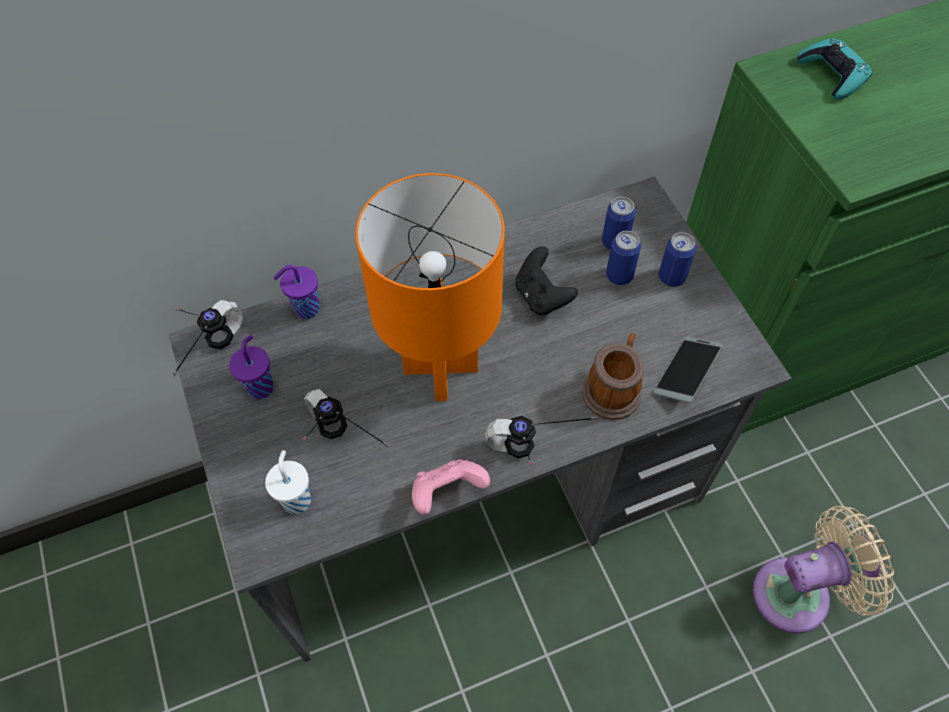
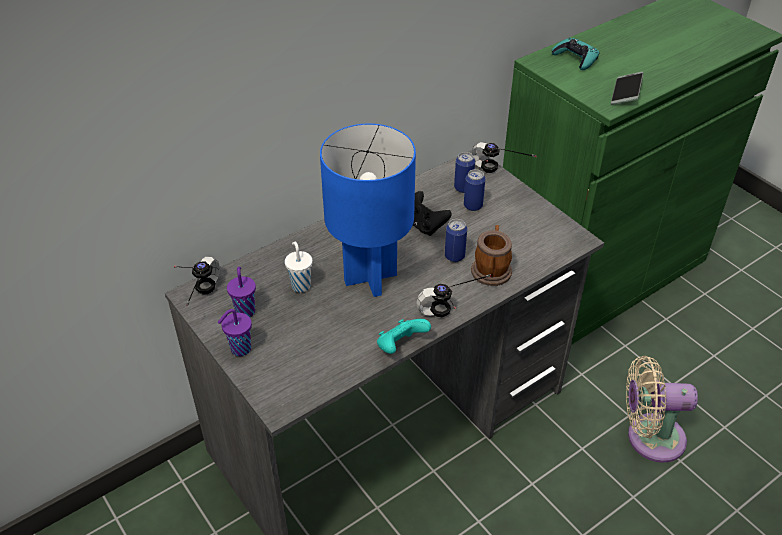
camera: 15 degrees left, 15 degrees down
white cup [265,450,311,514] -> white cup moved to [285,242,312,293]
purple cup [273,265,320,319] -> purple cup moved to [218,309,252,356]
headphones [303,389,390,448] -> headphones moved to [472,142,537,173]
orange table lamp [355,173,505,401] -> blue table lamp [320,123,416,297]
pink game controller [412,459,490,515] -> turquoise game controller [377,319,431,354]
phone [654,337,723,403] -> phone moved to [611,72,644,105]
can [659,232,696,287] -> can moved to [445,219,467,262]
beige fan [753,506,895,633] -> beige fan turned 150 degrees counterclockwise [626,356,698,463]

